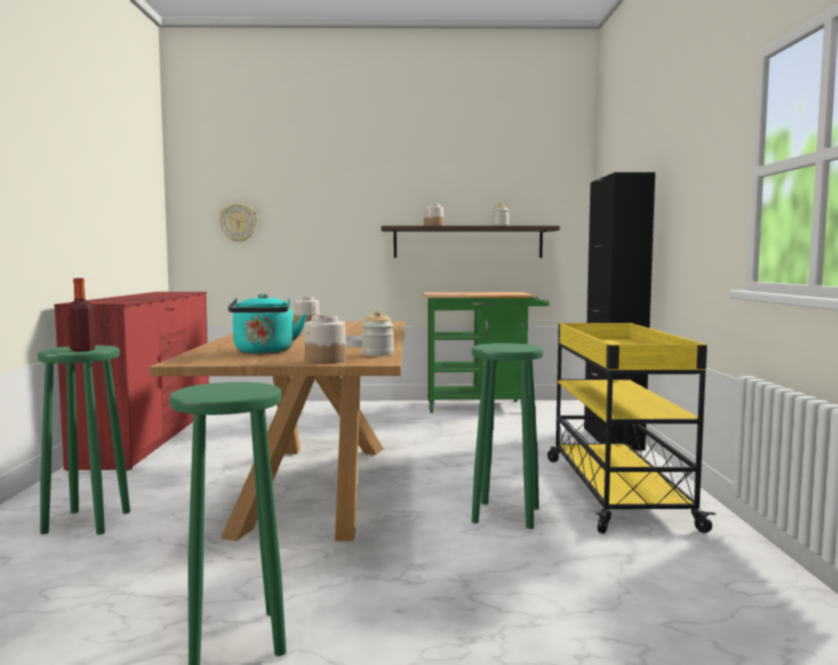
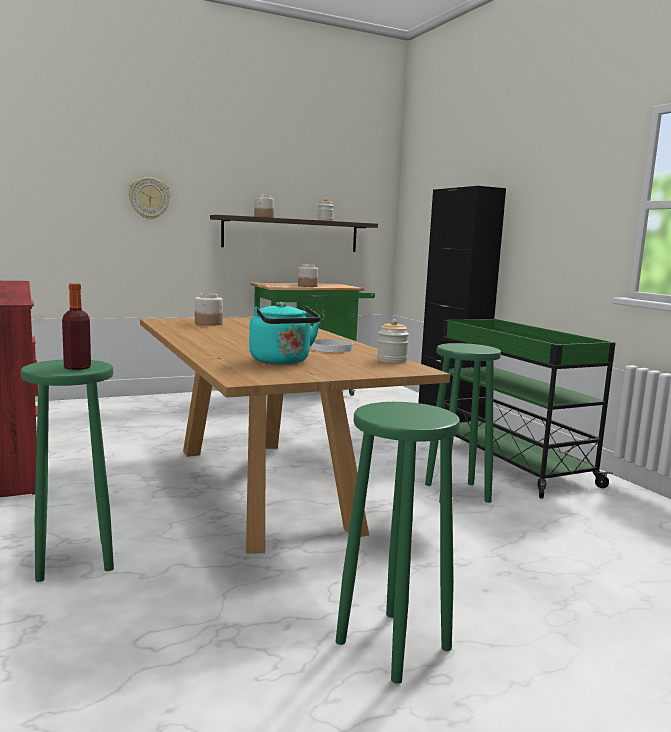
camera: 25 degrees left, 5 degrees up
wall clock [219,203,258,242] -> wall clock moved to [128,177,170,219]
jar [304,315,346,363] -> jar moved to [298,264,318,287]
yellow cart [547,323,716,534] -> green cart [439,319,615,499]

